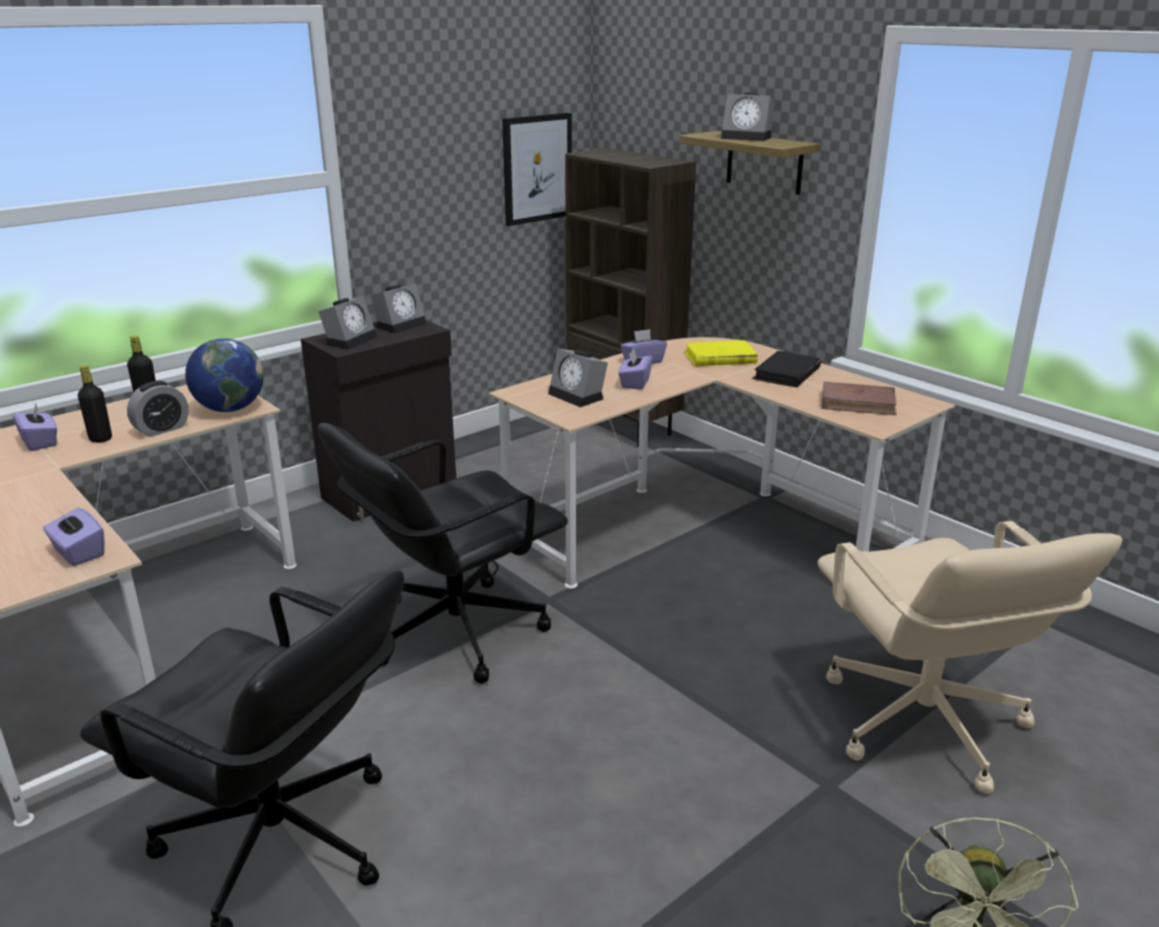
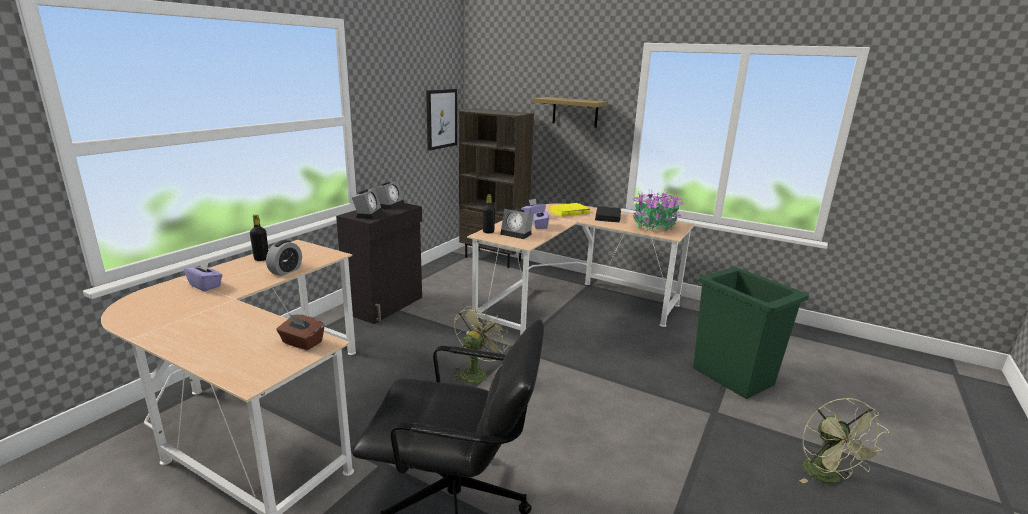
camera: 20 degrees left, 5 degrees down
purple tissue box [43,508,105,566] -> brown tissue box [276,314,325,350]
black bottle [78,365,112,443] -> black bottle moved to [483,194,495,233]
globe [185,338,264,412] -> none
black office chair [318,423,568,684] -> green fan [451,305,509,384]
alarm clock [721,92,775,141] -> none
beige office chair [817,521,1123,794] -> green trash can [693,267,809,399]
brown book [821,381,897,415] -> potted plant [632,191,683,231]

